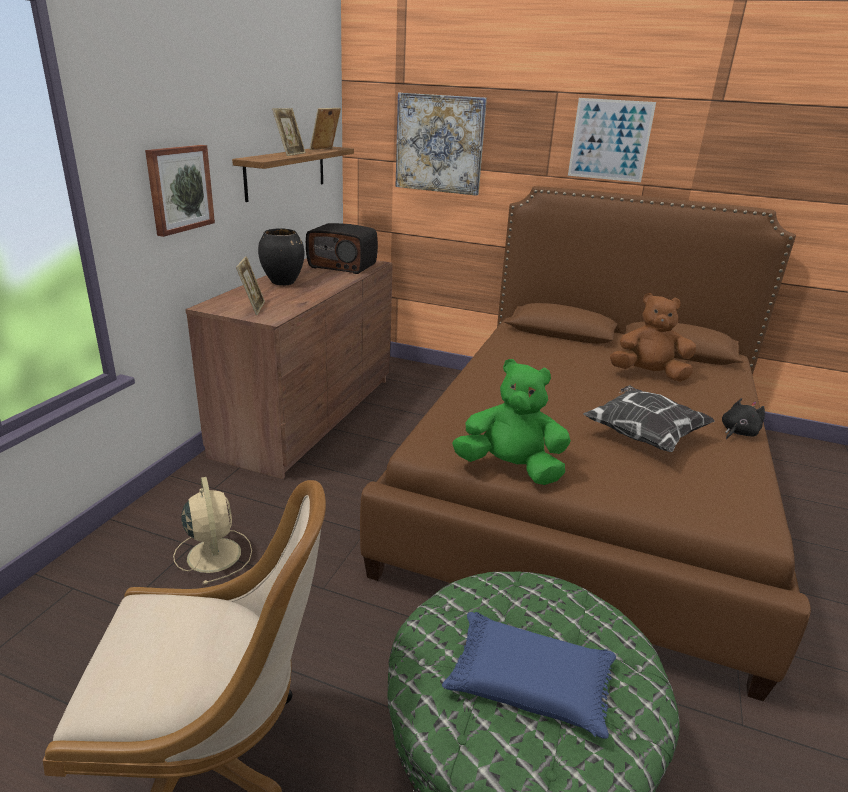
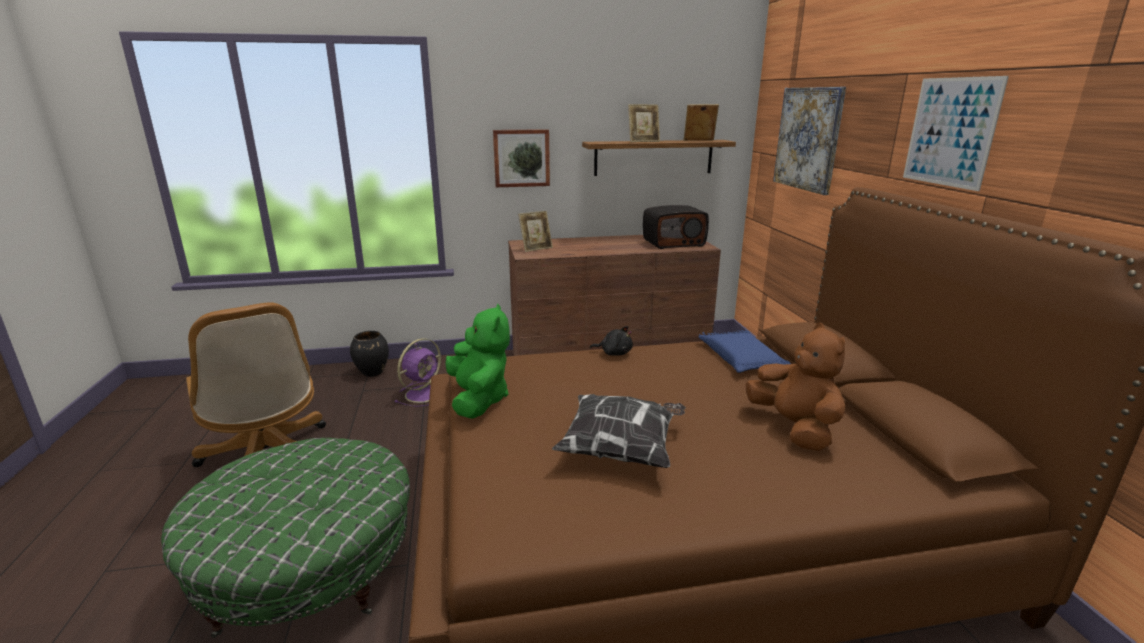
camera: 60 degrees right, 5 degrees down
beige fan [173,477,252,585] -> purple fan [395,338,441,407]
black vase [258,228,304,285] -> black vase moved to [350,331,389,377]
radio [306,223,378,274] -> radio turned 90 degrees counterclockwise [643,205,709,249]
blue pillow [442,612,616,739] -> blue pillow moved to [698,330,791,373]
black plush toy [722,398,765,439] -> black plush toy moved to [590,326,633,356]

